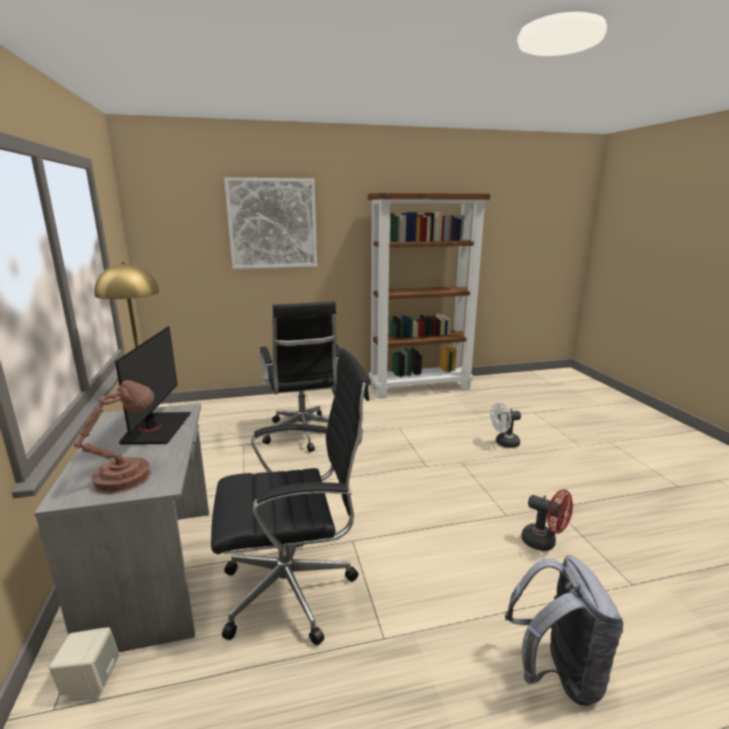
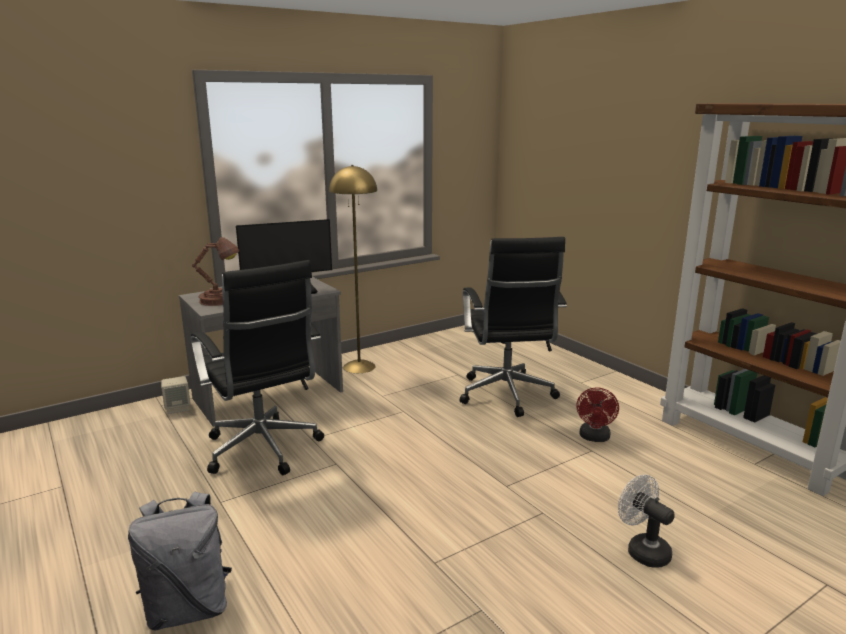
camera: 70 degrees right, 0 degrees up
picture [224,177,317,269] -> none
black office chair [260,301,340,452] -> black office chair turned 60 degrees counterclockwise [460,237,567,417]
red fan [521,489,573,551] -> red fan moved to [576,388,619,442]

